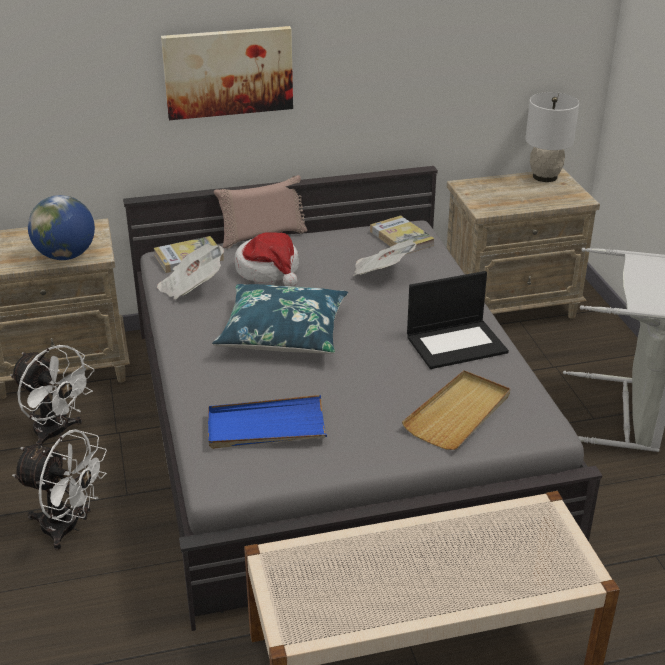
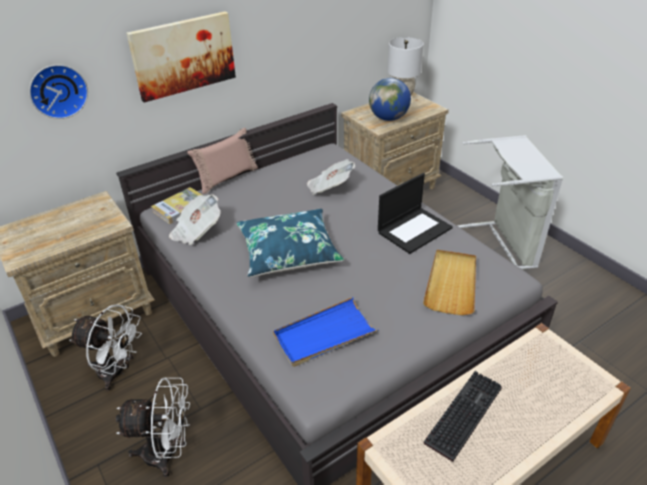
camera: 20 degrees left, 5 degrees up
globe [28,195,95,260] -> globe moved to [369,78,411,121]
hat [235,232,299,287] -> none
book [370,216,435,255] -> none
none -> wall clock [29,65,88,119]
none -> keyboard [423,371,502,462]

